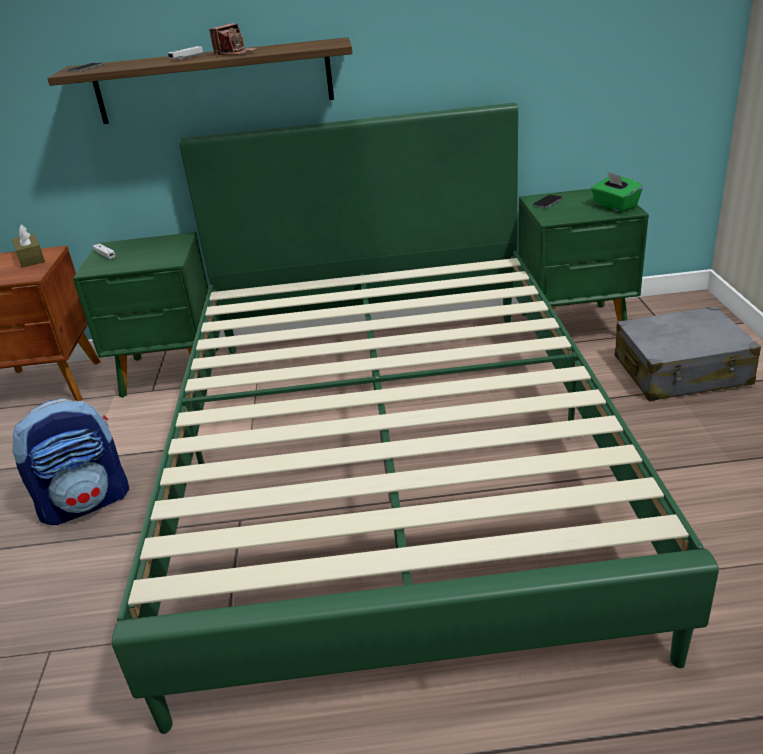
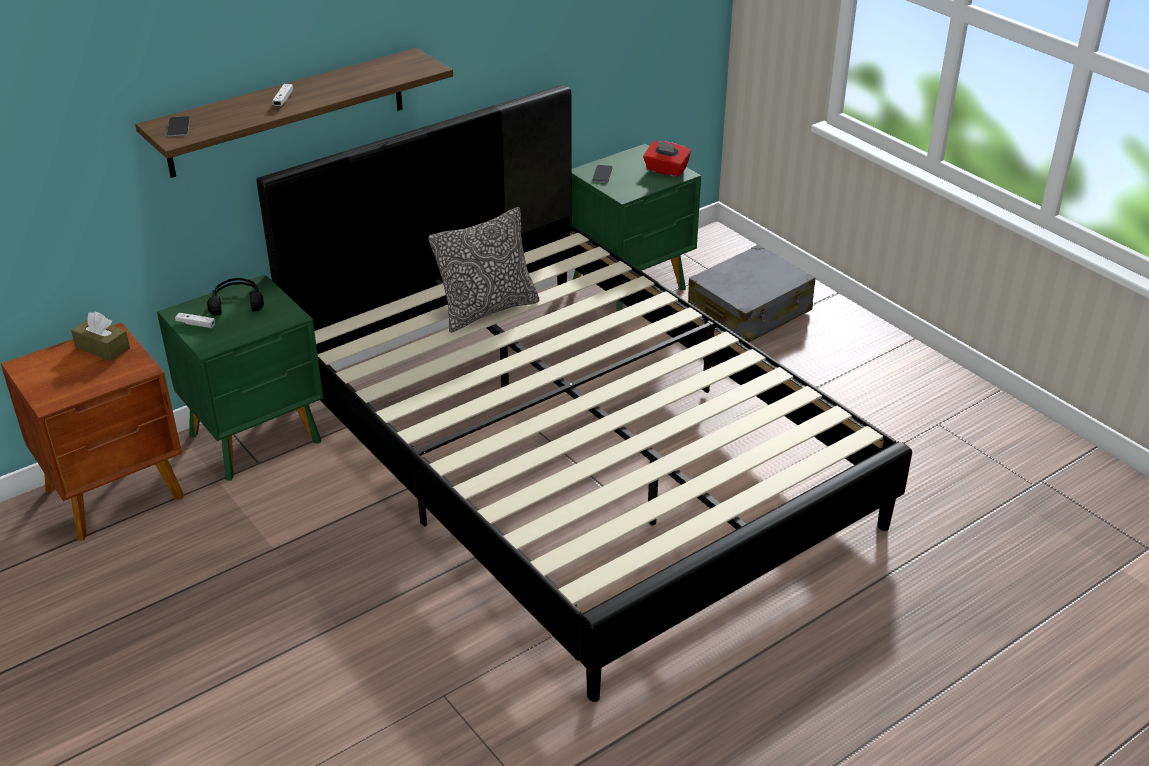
camera: 35 degrees left, 5 degrees up
backpack [12,398,129,525] -> none
green bed [112,103,719,734] -> black bed [256,85,912,702]
camera [209,23,258,55] -> none
green tissue box [591,171,643,212] -> red tissue box [643,140,691,177]
none -> black headphones [207,278,264,315]
none -> pillow [428,207,539,333]

